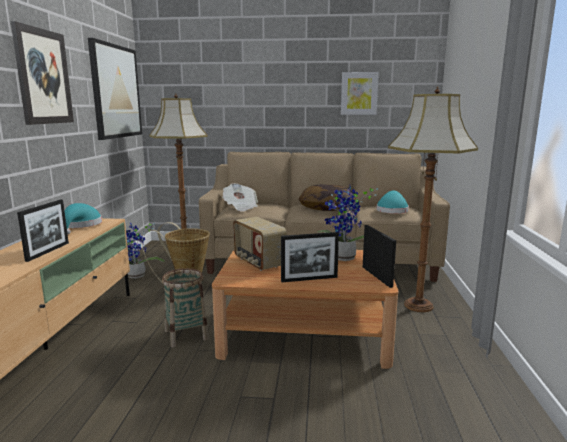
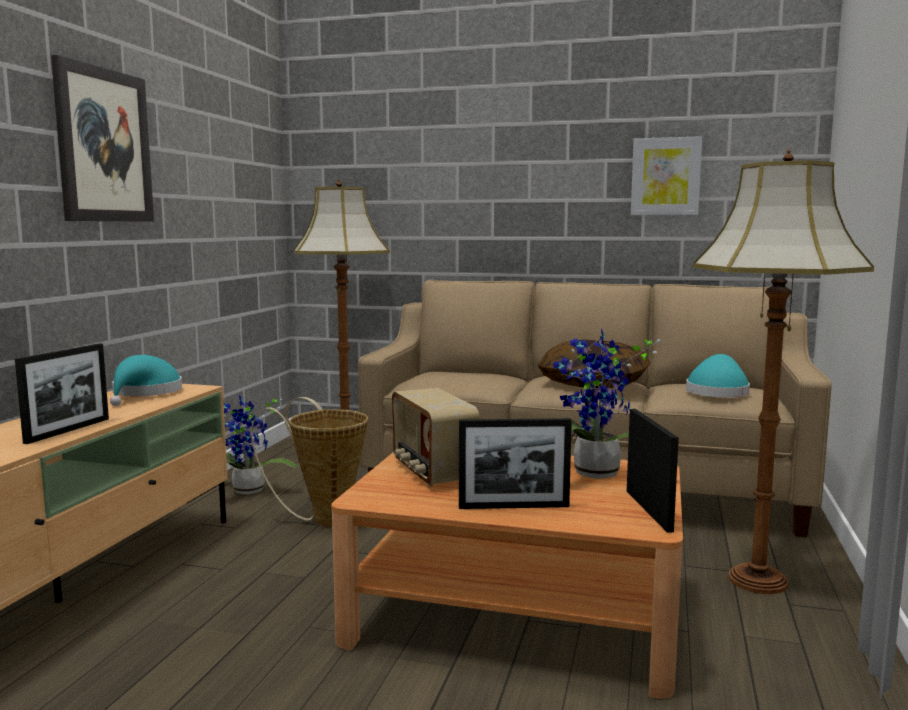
camera: 10 degrees right, 5 degrees down
picture [88,38,142,140] -> none
basket [162,268,209,348] -> none
newspaper [222,183,258,212] -> none

